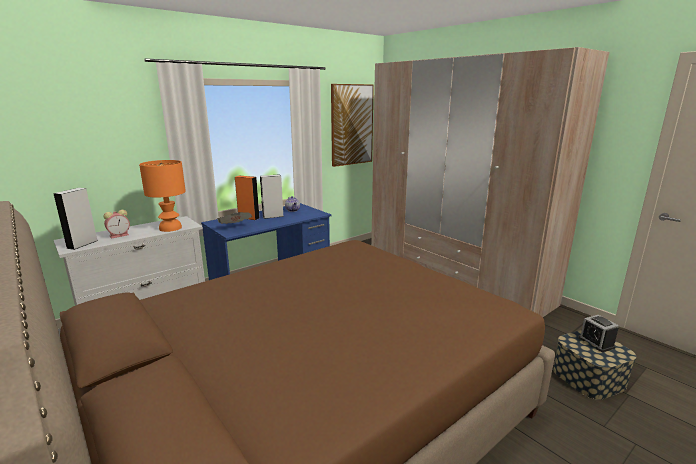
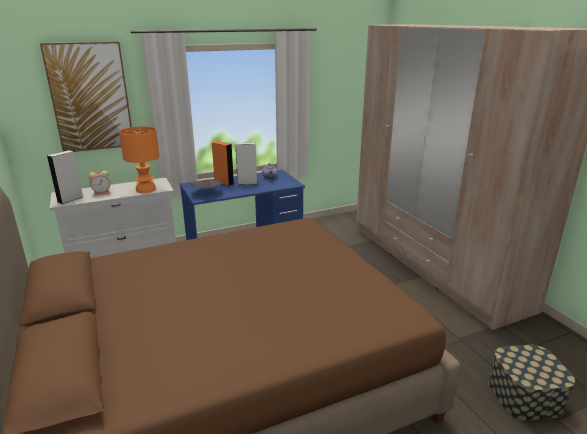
camera: 15 degrees right, 5 degrees up
picture [331,84,374,167] -> picture moved to [40,42,132,152]
alarm clock [579,315,619,352] -> none

